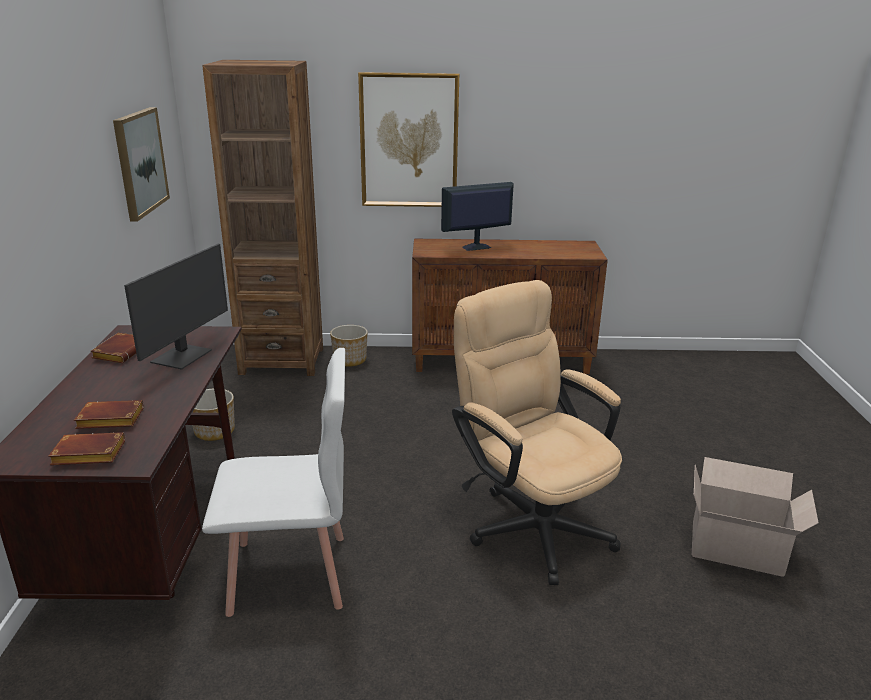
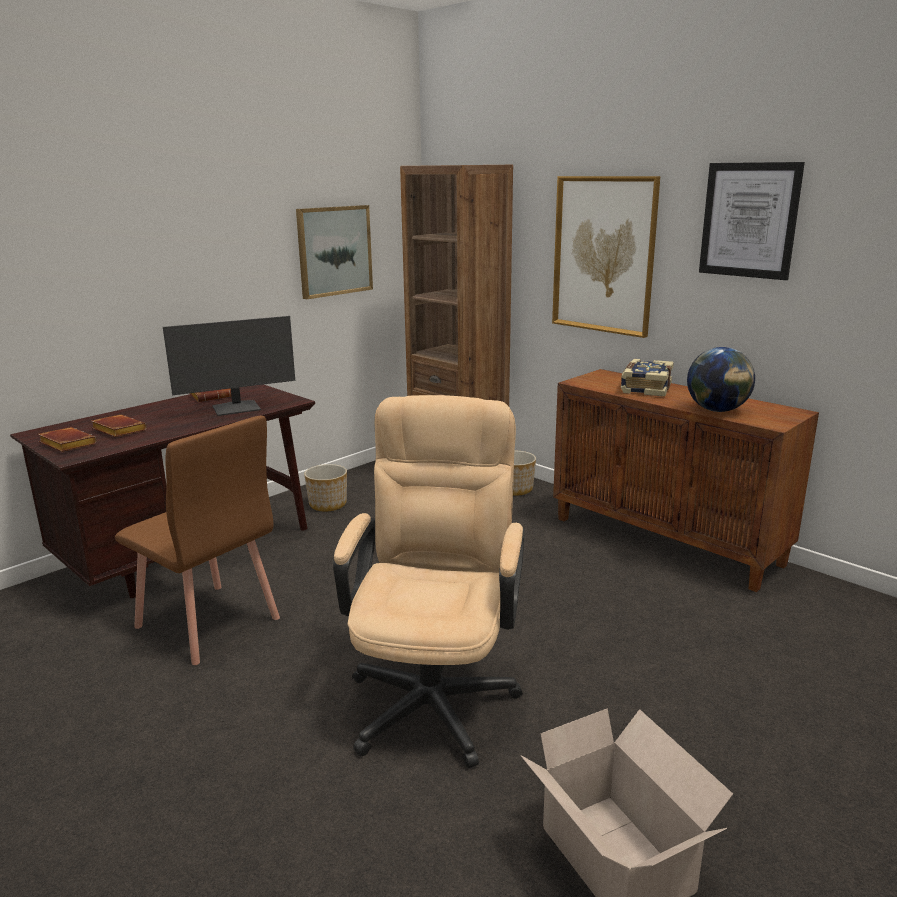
camera: 45 degrees right, 5 degrees down
white chair [202,348,345,617] -> brown chair [115,415,280,665]
monitor [441,182,514,251] -> book [621,359,674,397]
none -> globe [687,347,755,412]
none -> picture [699,162,805,280]

